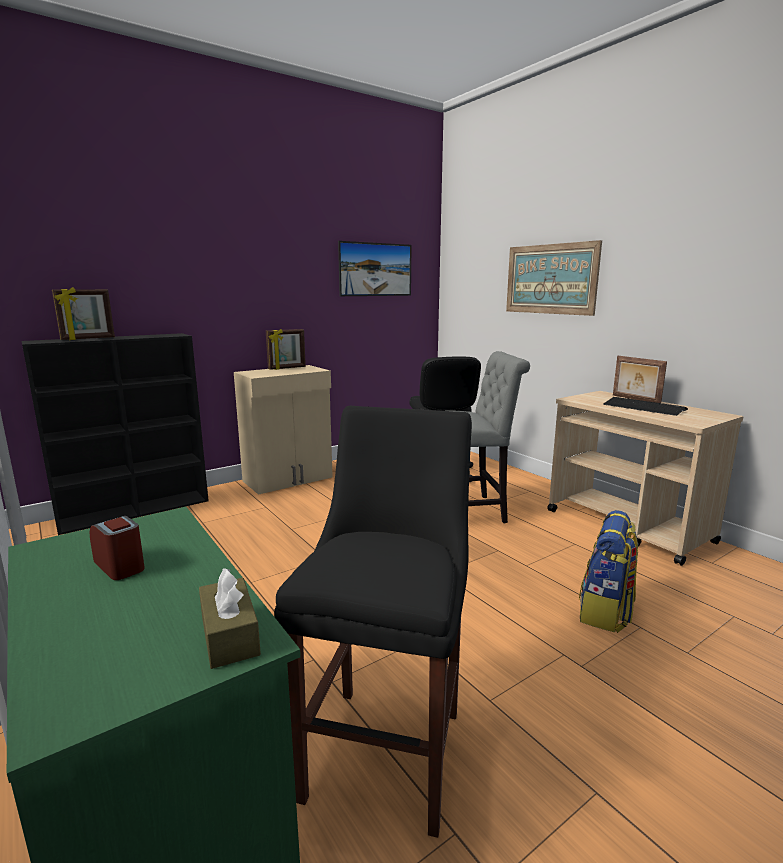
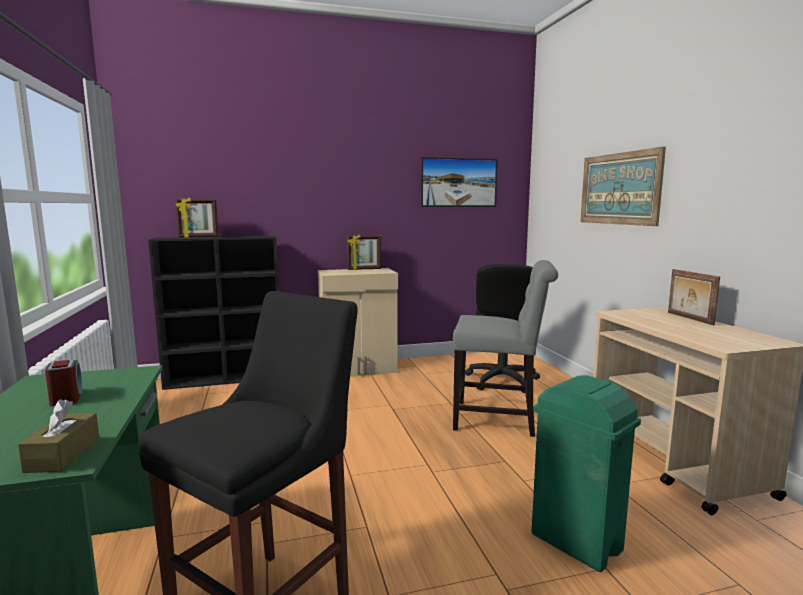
camera: 20 degrees right, 5 degrees down
backpack [579,510,638,633] -> green trash can [532,375,641,572]
keyboard [603,397,688,416] -> none

